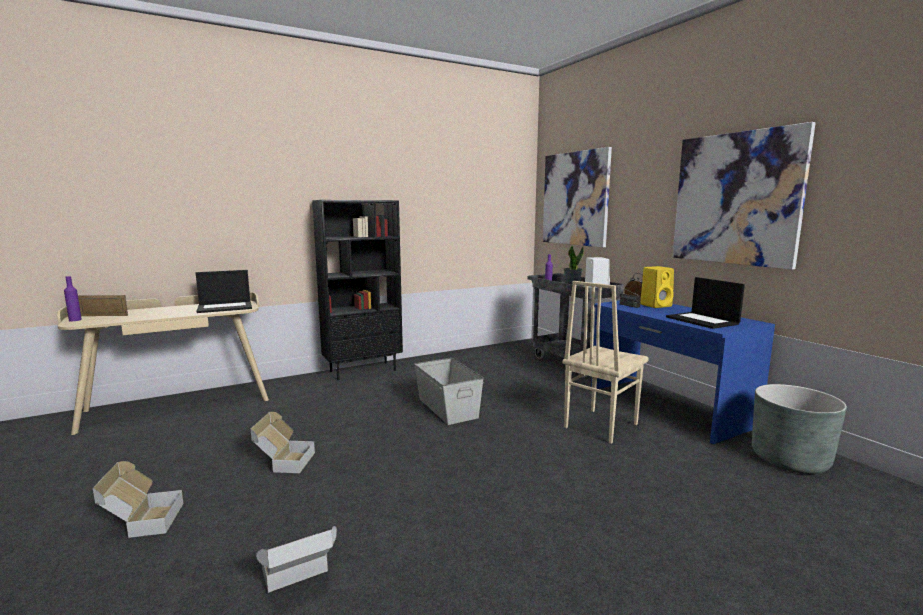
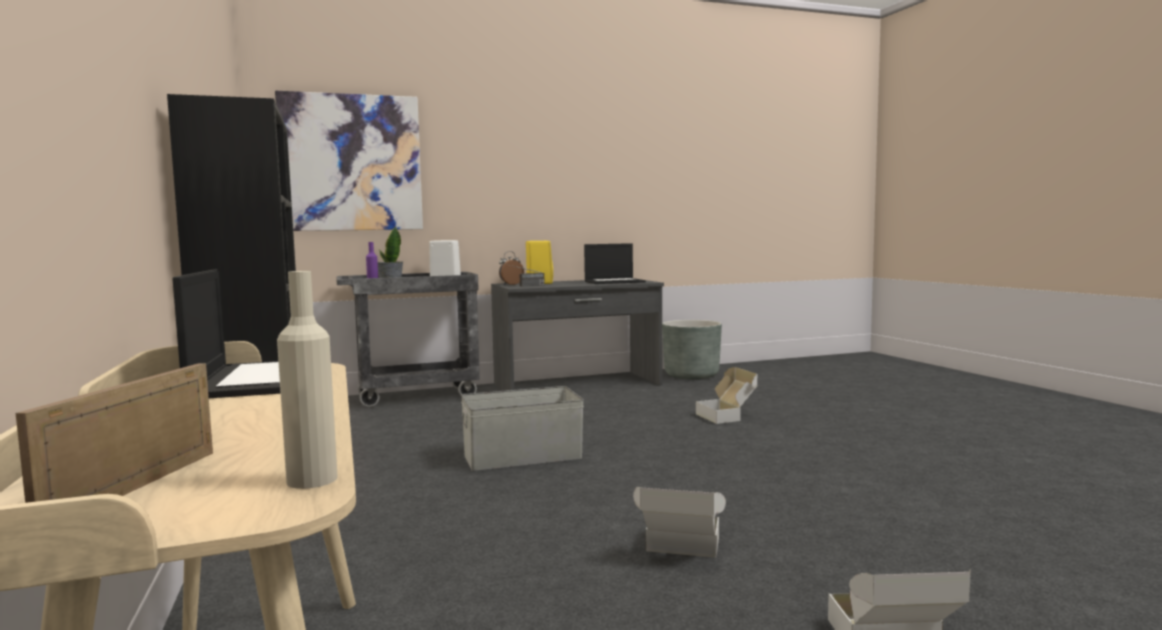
camera: 80 degrees left, 5 degrees down
purple bottle [64,276,82,321] -> none
cardboard box [256,526,337,593] -> cardboard box moved to [696,367,757,424]
beige chair [563,281,649,444] -> none
blue desk [591,301,775,444] -> grey desk [491,280,664,391]
picture [673,122,816,270] -> none
none -> beige bottle [277,271,338,489]

